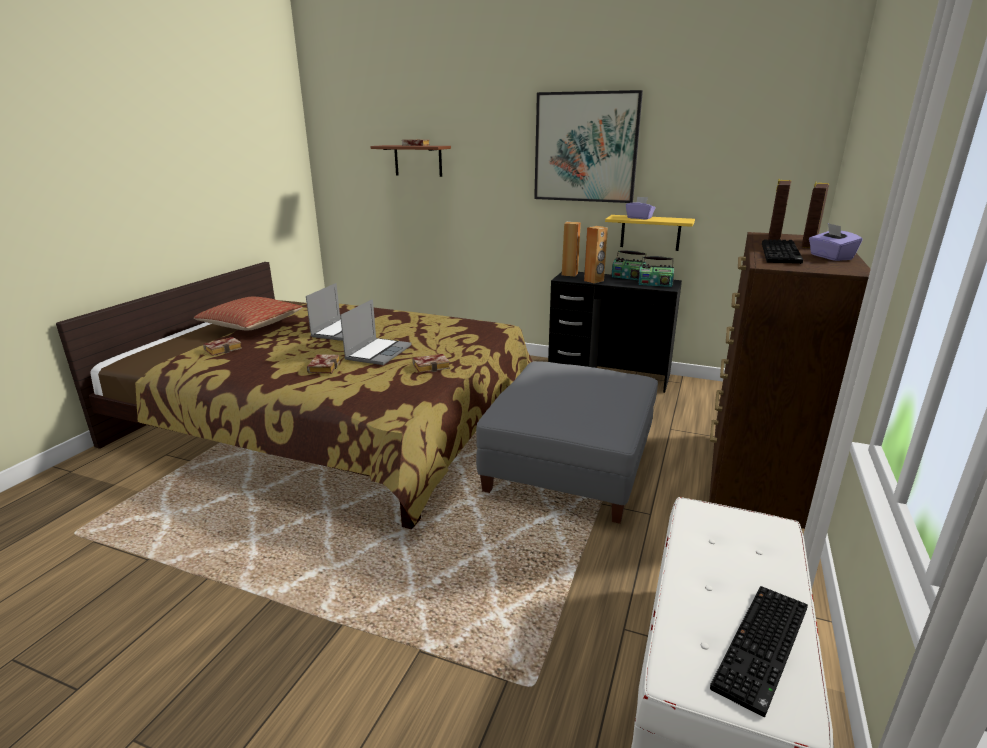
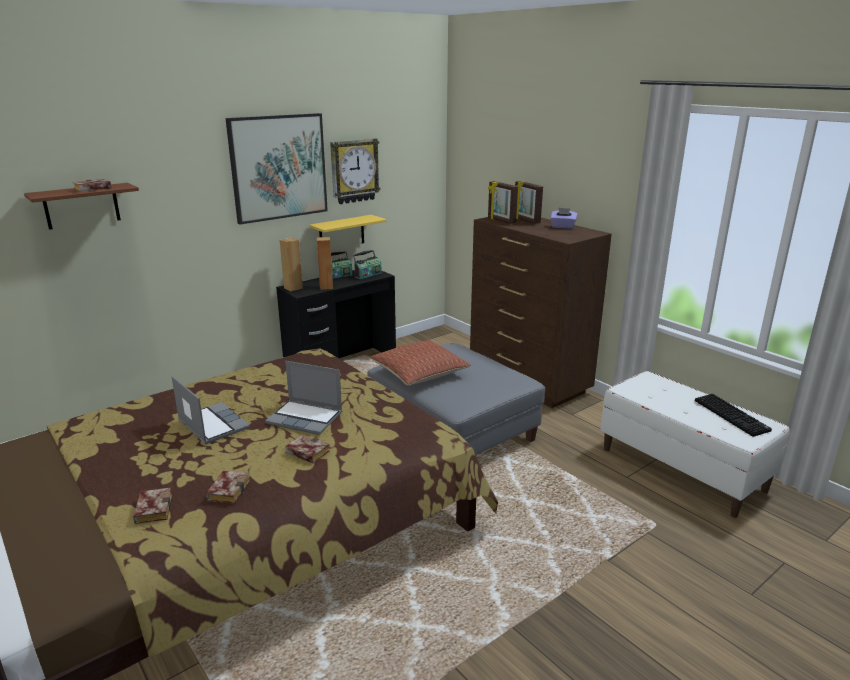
camera: 60 degrees left, 0 degrees up
pillow [194,297,302,330] -> pillow moved to [370,340,471,386]
laptop [340,299,411,365] -> laptop turned 150 degrees clockwise [265,361,342,435]
book [412,354,450,373] -> book moved to [206,471,250,504]
purple tissue box [626,196,655,219] -> none
keyboard [762,239,803,264] -> none
none -> wall clock [330,138,381,204]

